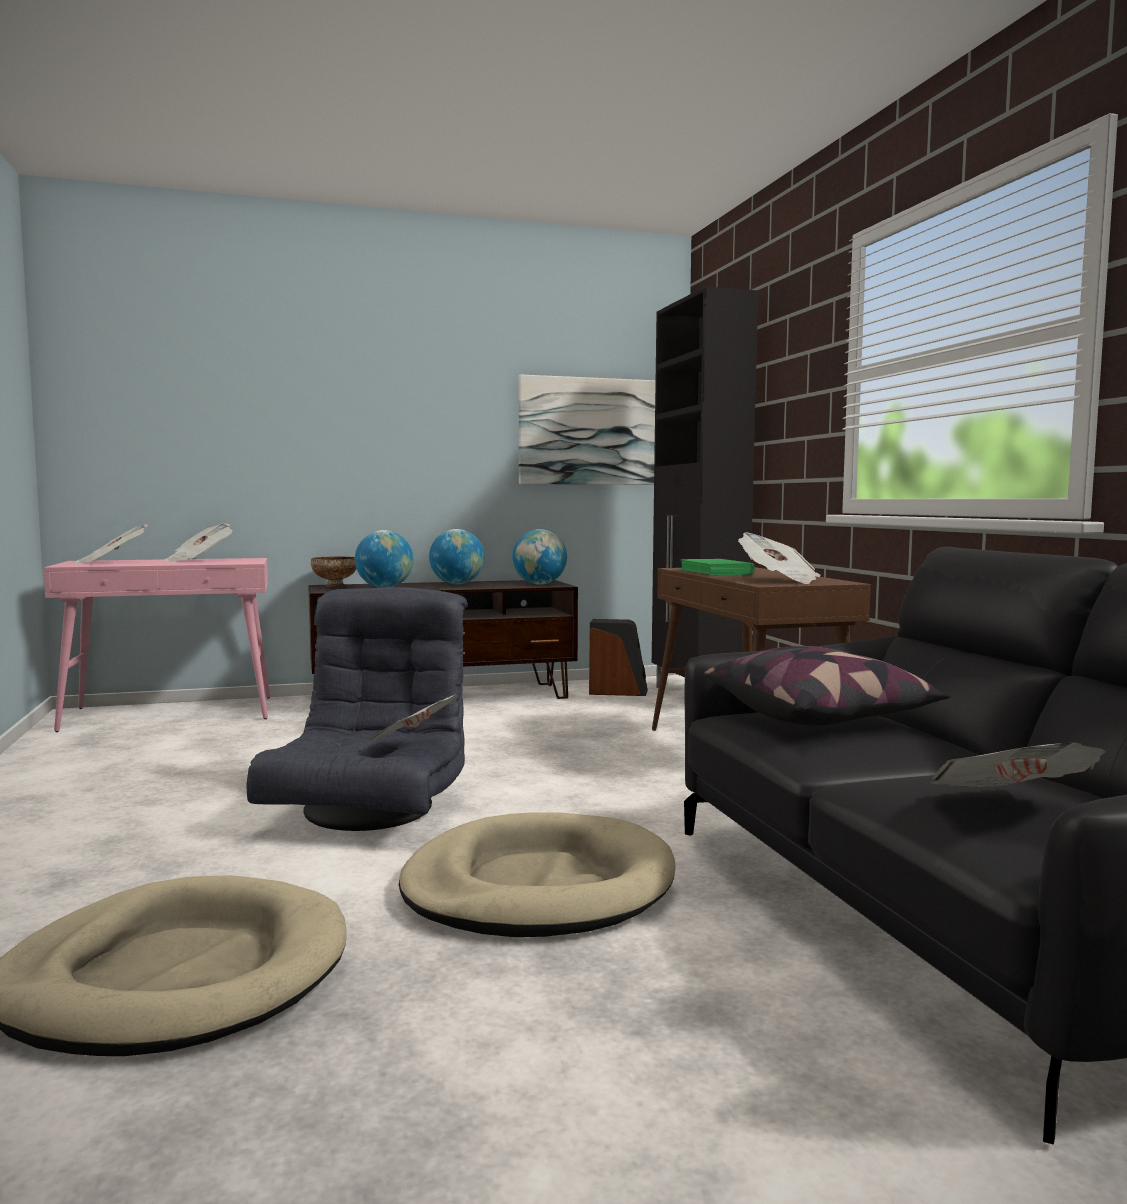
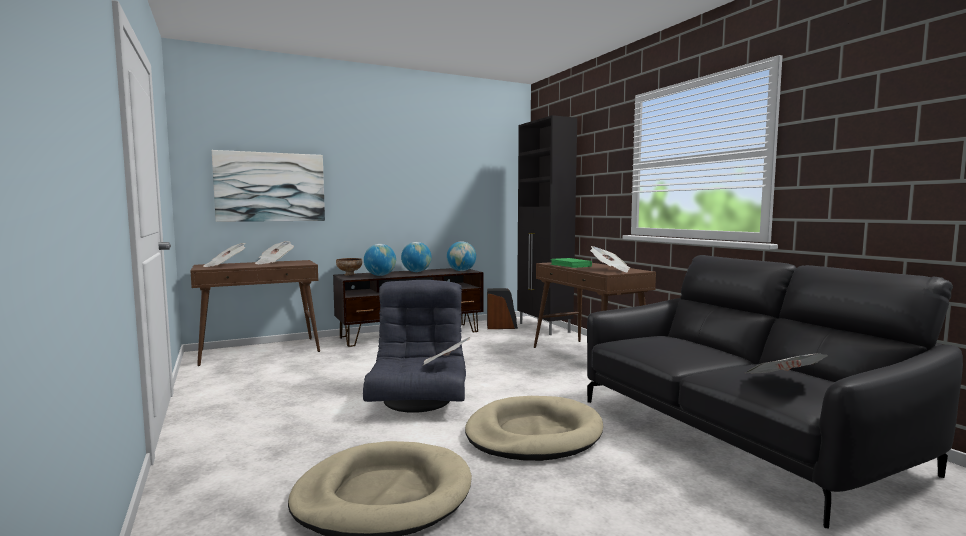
camera: 10 degrees left, 0 degrees up
pink console table [43,558,270,732] -> brown console table [190,260,320,366]
picture [519,374,656,485] -> picture moved to [212,150,325,222]
pillow [704,646,951,725] -> none

